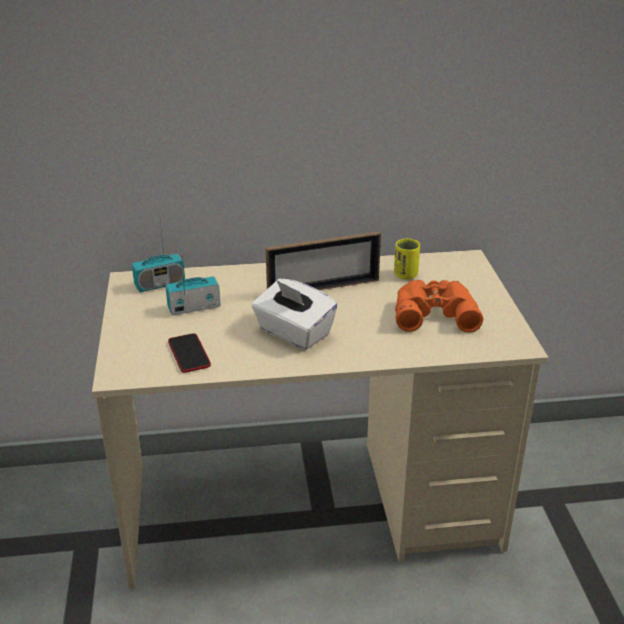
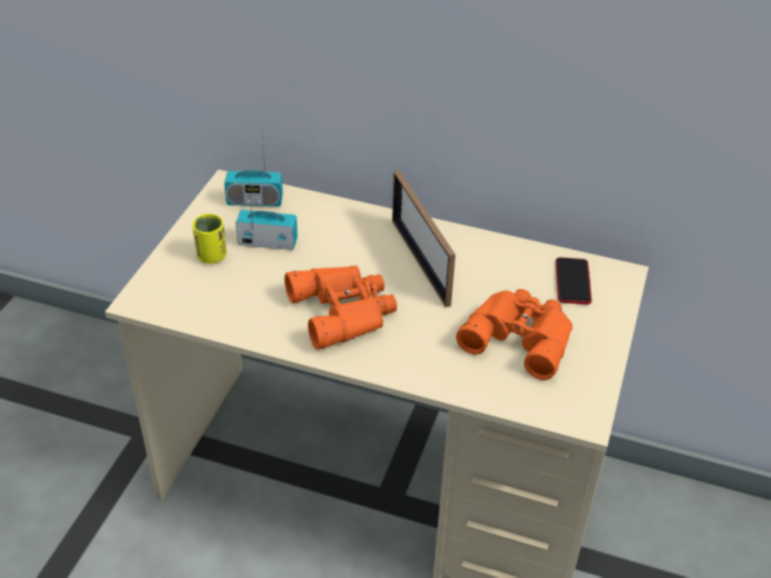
camera: 25 degrees right, 10 degrees up
phone [168,333,211,373] -> phone moved to [556,257,592,304]
white tissue box [251,279,338,350] -> orange binoculars [284,266,397,350]
picture frame [266,231,381,290] -> picture frame turned 60 degrees clockwise [392,170,456,307]
yellow cup [394,239,420,279] -> yellow cup moved to [192,214,227,264]

